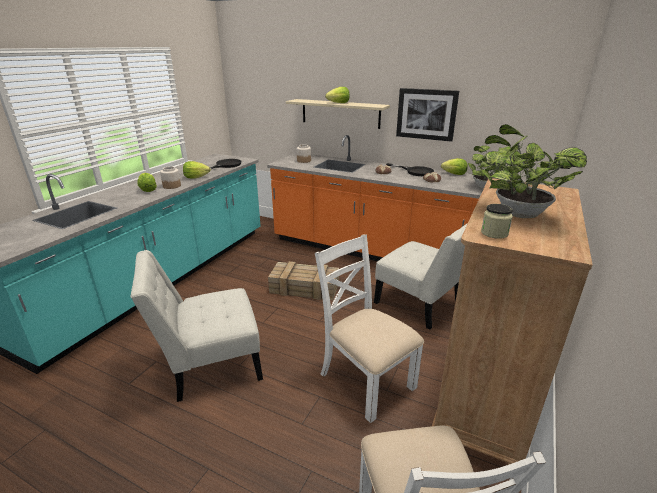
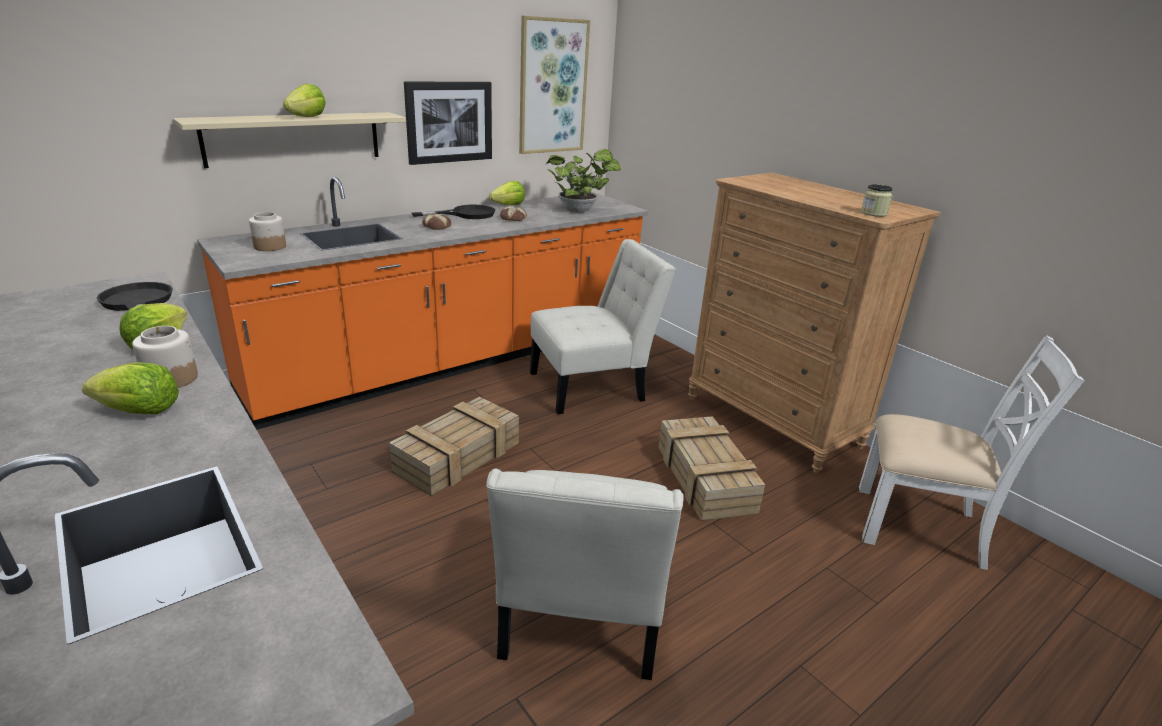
camera: 65 degrees left, 0 degrees up
white chair [315,234,424,423] -> crate [658,416,765,521]
potted plant [480,124,587,218] -> none
none -> picture [519,16,590,154]

